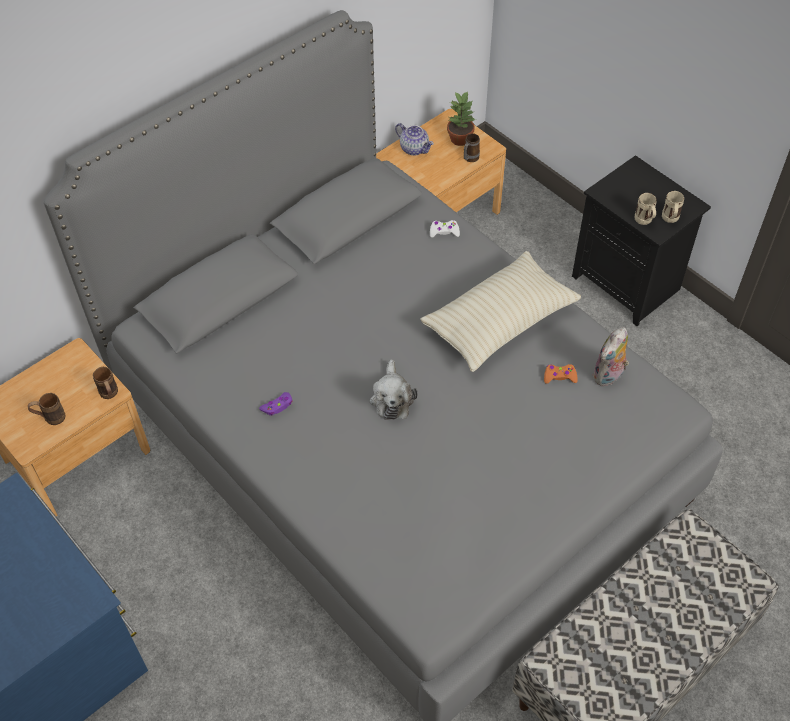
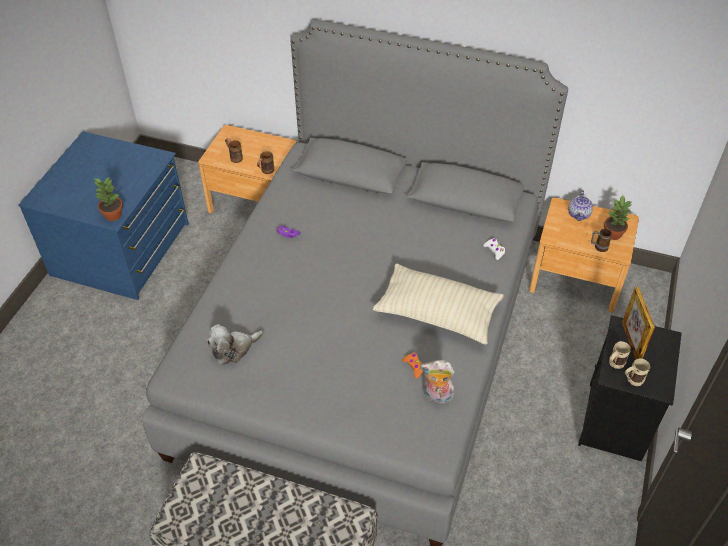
camera: 60 degrees right, 5 degrees down
plush toy [370,359,418,420] -> plush toy moved to [207,324,263,365]
none -> potted plant [94,178,123,221]
none -> picture frame [622,287,655,360]

